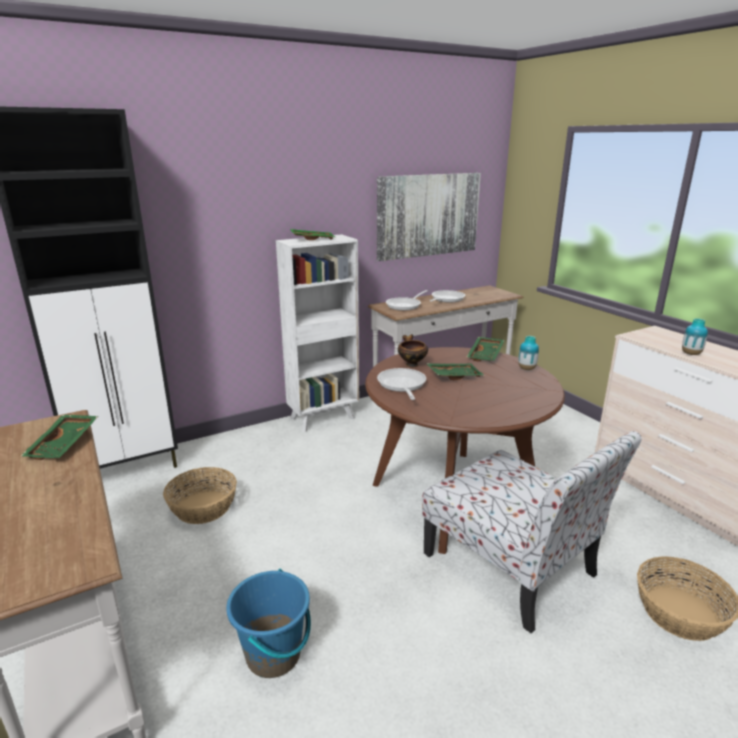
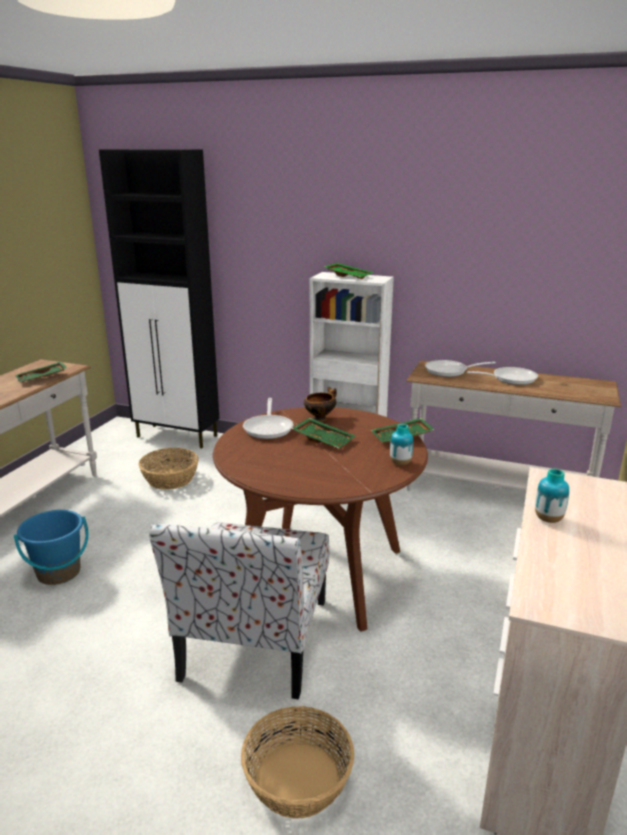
camera: 50 degrees right, 0 degrees up
picture [377,173,481,261] -> none
frying pan [377,368,426,400] -> frying pan turned 135 degrees clockwise [243,398,294,439]

